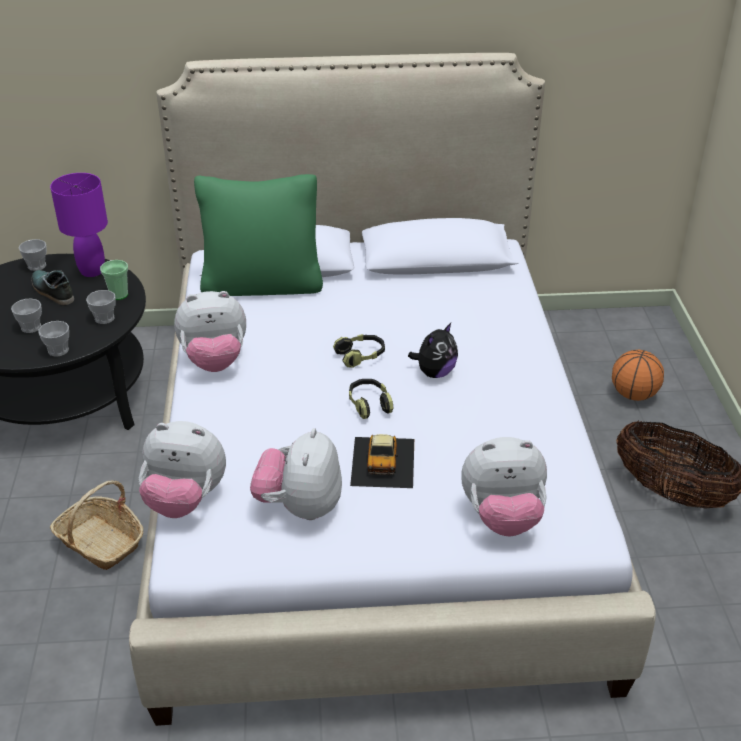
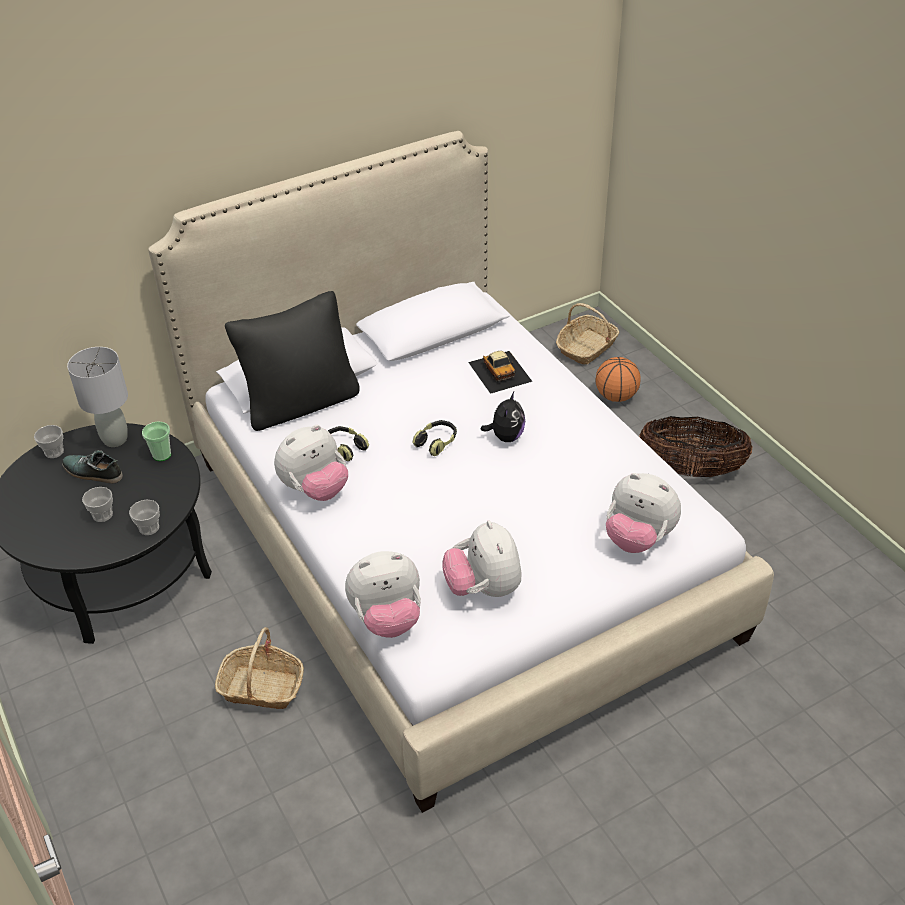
camera: 25 degrees left, 5 degrees up
purple table lamp [50,173,108,277] -> grey table lamp [67,347,128,447]
cup [86,290,116,324] -> none
green pillow [194,174,323,296] -> black pillow [225,291,360,431]
headphones [349,379,394,419] -> headphones moved to [328,426,369,461]
toy car [350,434,414,488] -> toy car moved to [468,351,533,394]
plush toy [461,437,547,536] -> plush toy turned 60 degrees clockwise [606,473,681,553]
none -> basket [556,303,619,364]

